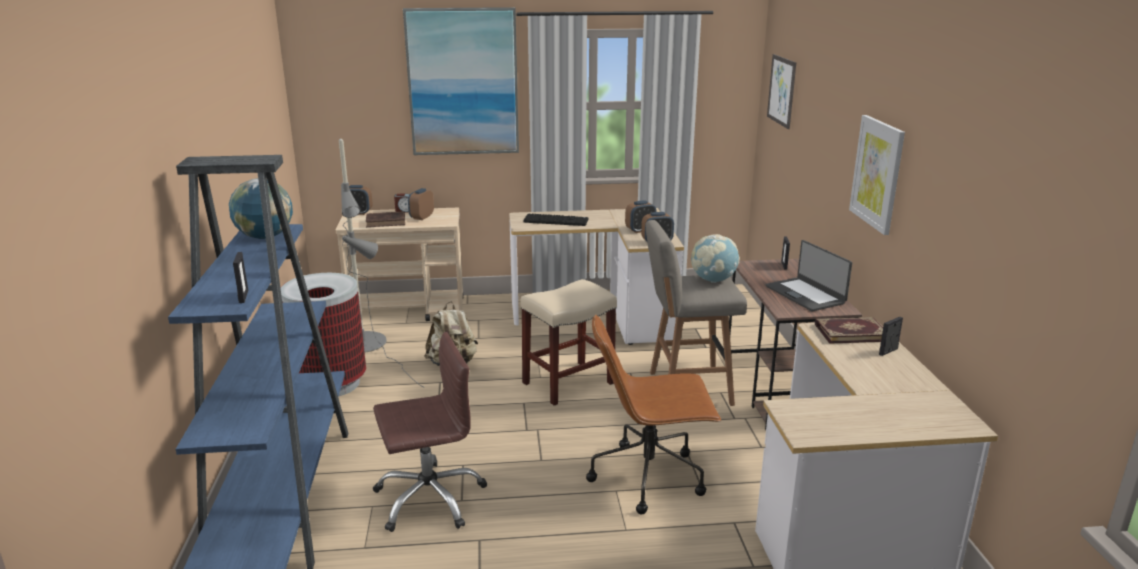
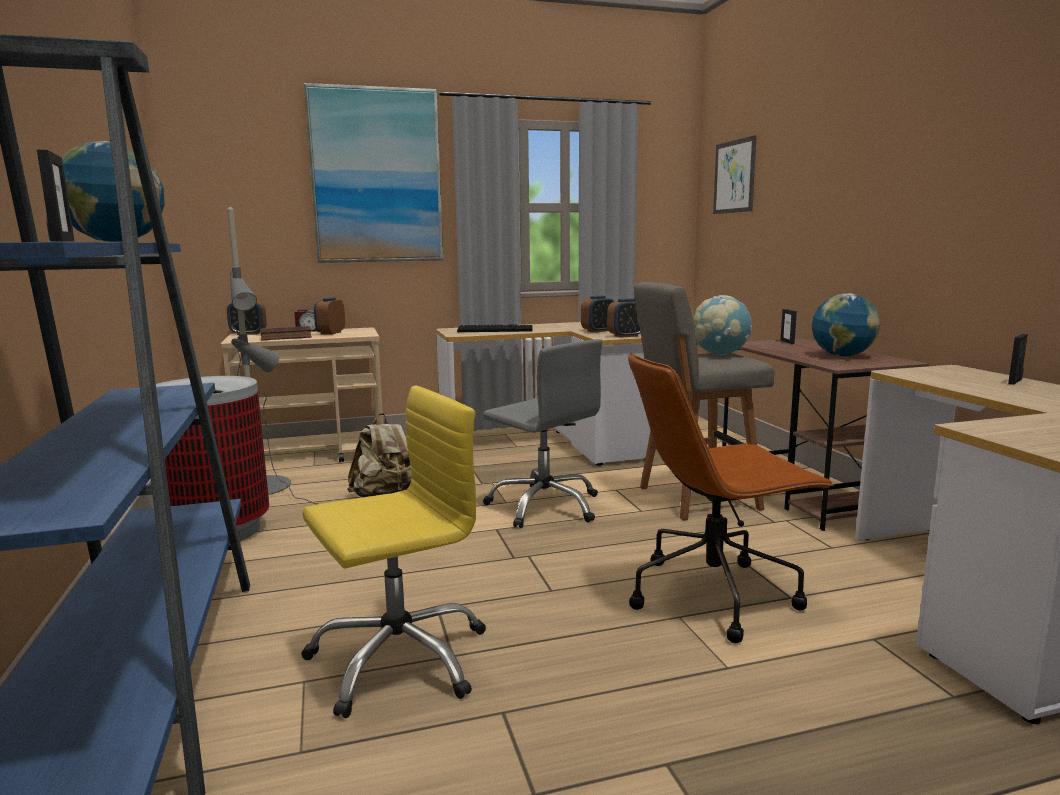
camera: 10 degrees left, 10 degrees down
brown office chair [373,332,487,532] -> yellow office chair [301,386,486,718]
beige stool [520,279,617,406] -> grey office chair [483,339,602,528]
laptop [766,240,852,311] -> globe [812,293,880,356]
book [815,317,883,344] -> none
picture [849,115,905,235] -> none

